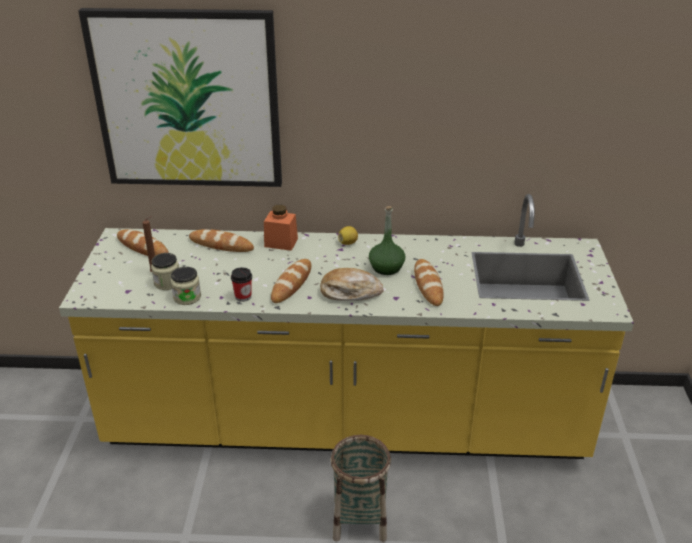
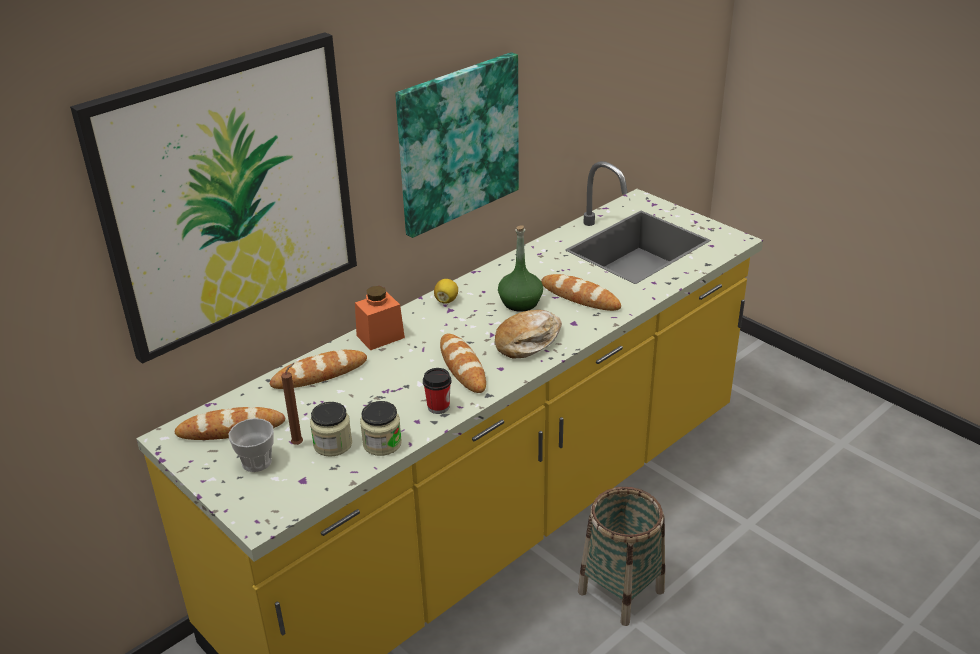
camera: 45 degrees left, 0 degrees up
none -> cup [229,418,274,472]
none -> picture [395,52,519,238]

